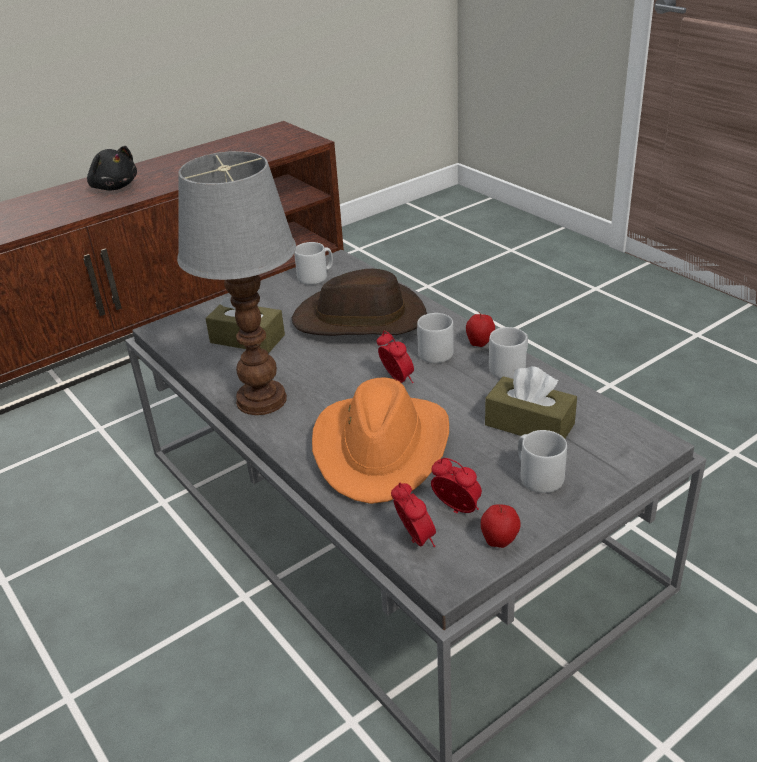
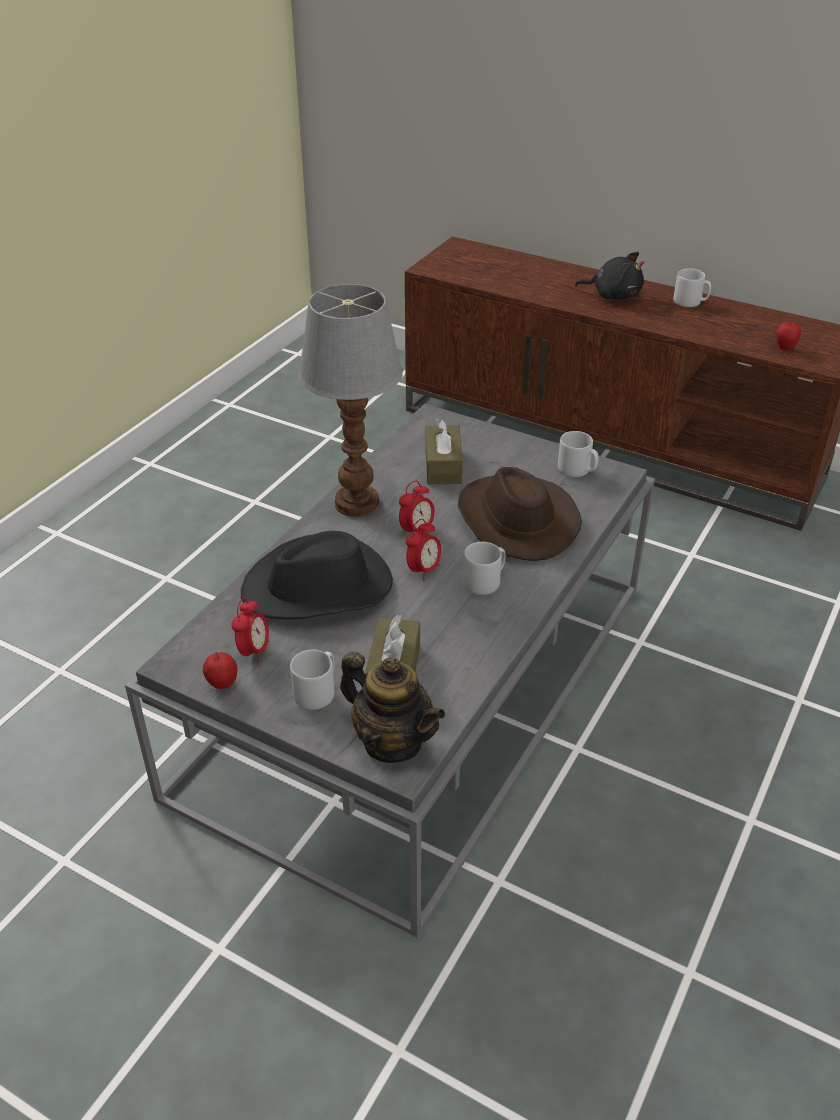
camera: 65 degrees right, 5 degrees up
black plush toy [87,146,137,190] -> black plush toy turned 90 degrees counterclockwise [575,252,644,300]
orange hat [312,377,449,504] -> black hat [241,531,393,619]
alarm clock [391,482,436,547] -> alarm clock moved to [399,481,435,533]
apple [466,312,495,347] -> apple moved to [776,319,801,350]
grey mug [489,327,528,379] -> grey mug moved to [673,269,711,307]
none -> teapot [340,651,445,763]

